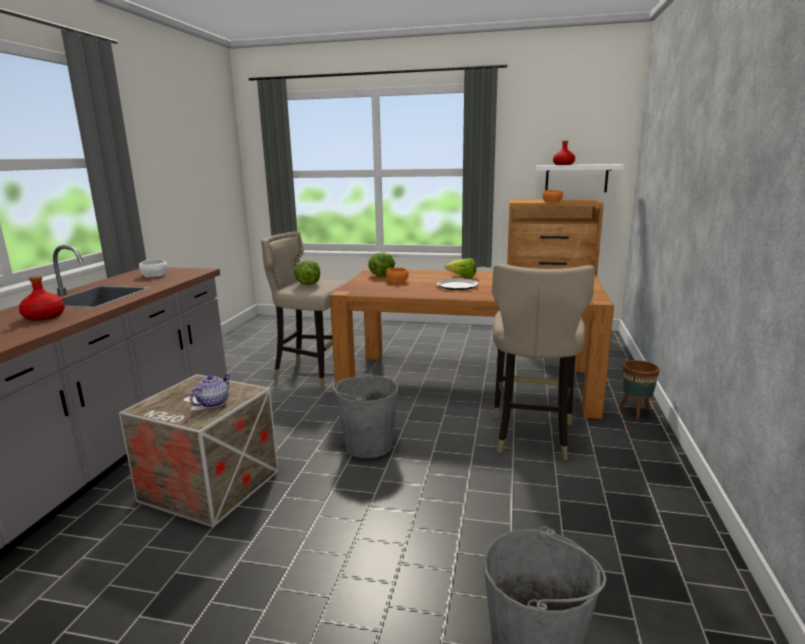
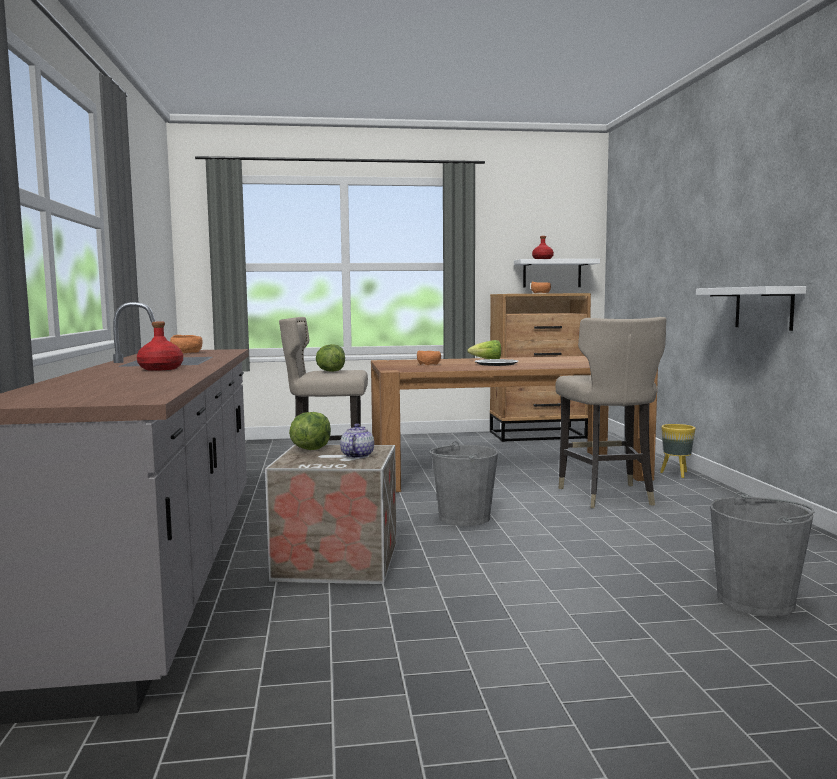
camera: 20 degrees left, 10 degrees down
white bowl [139,259,168,277] -> orange bowl [170,335,203,353]
lettuce [368,253,395,276] -> lettuce moved to [289,412,331,450]
brown planter [620,360,660,420] -> yellow planter [660,424,695,478]
none -> white shelf [696,286,806,331]

